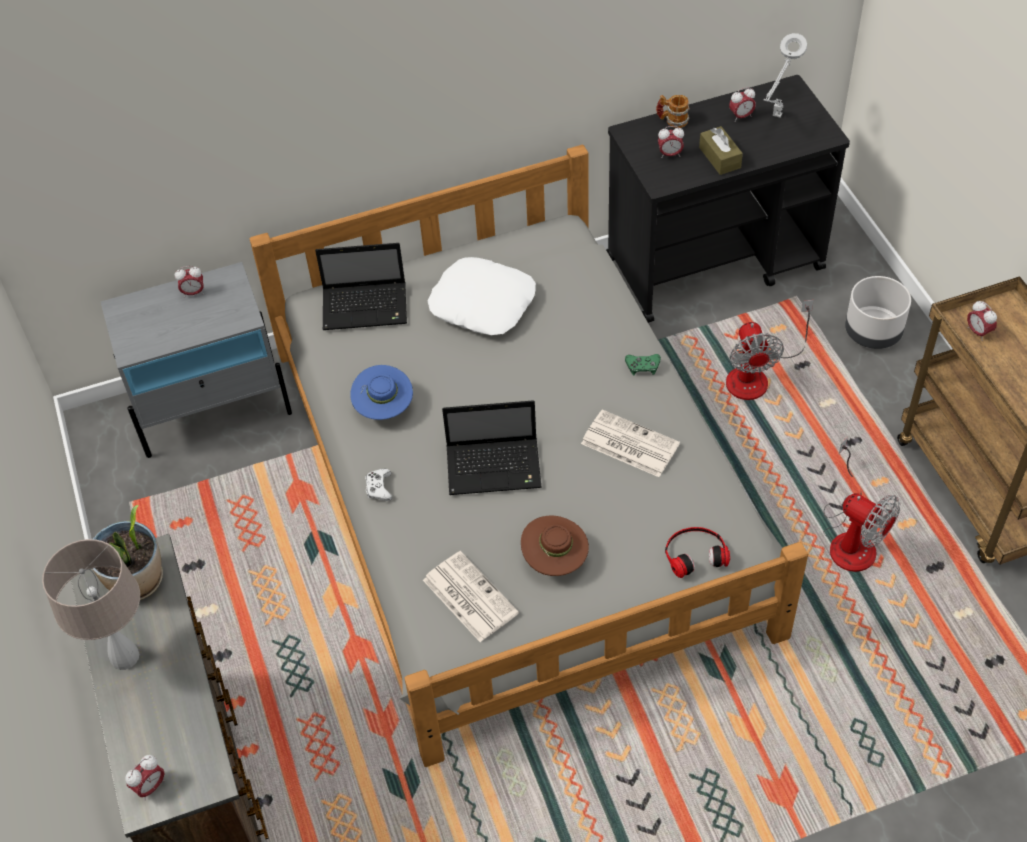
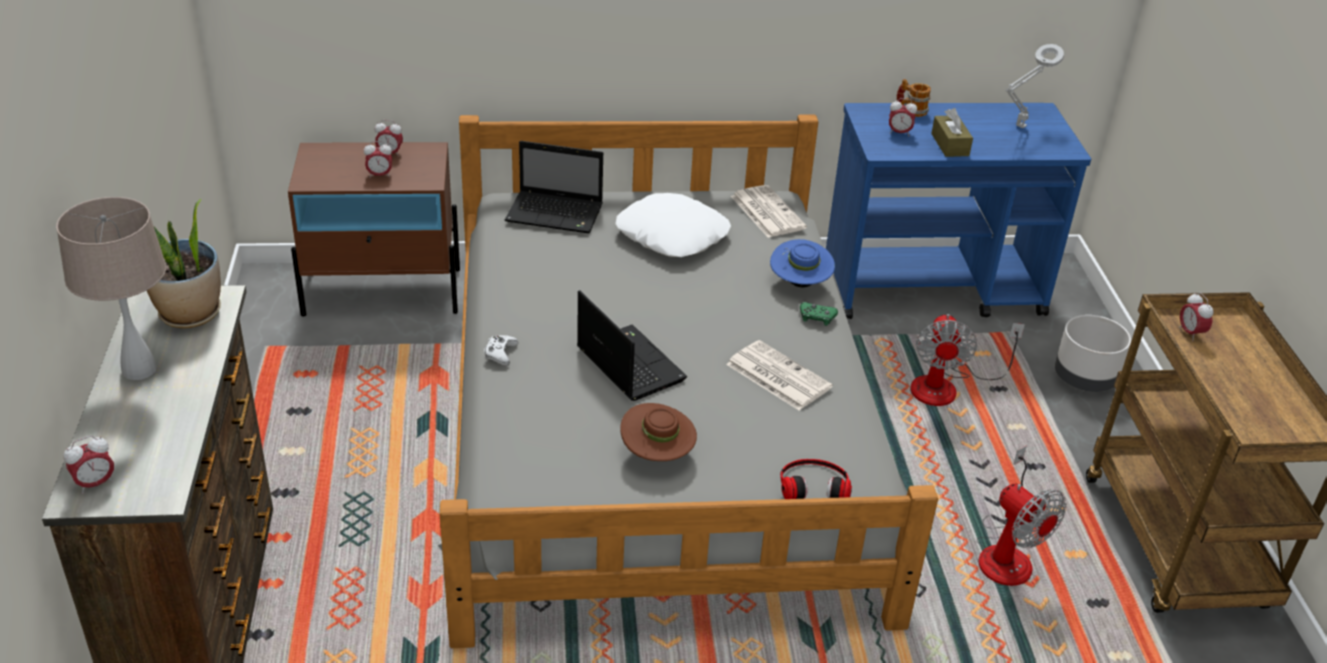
camera: 10 degrees right, 15 degrees down
grey nightstand [101,262,292,458] -> brown nightstand [288,142,460,317]
blue hat [350,365,413,420] -> blue hat moved to [770,239,835,287]
newspaper [423,551,519,642] -> newspaper moved to [731,185,807,238]
laptop [442,400,542,495] -> laptop turned 135 degrees counterclockwise [577,290,687,401]
black cart [606,75,850,323] -> blue cart [826,103,1091,319]
alarm clock [729,87,756,122] -> alarm clock moved to [364,141,392,178]

